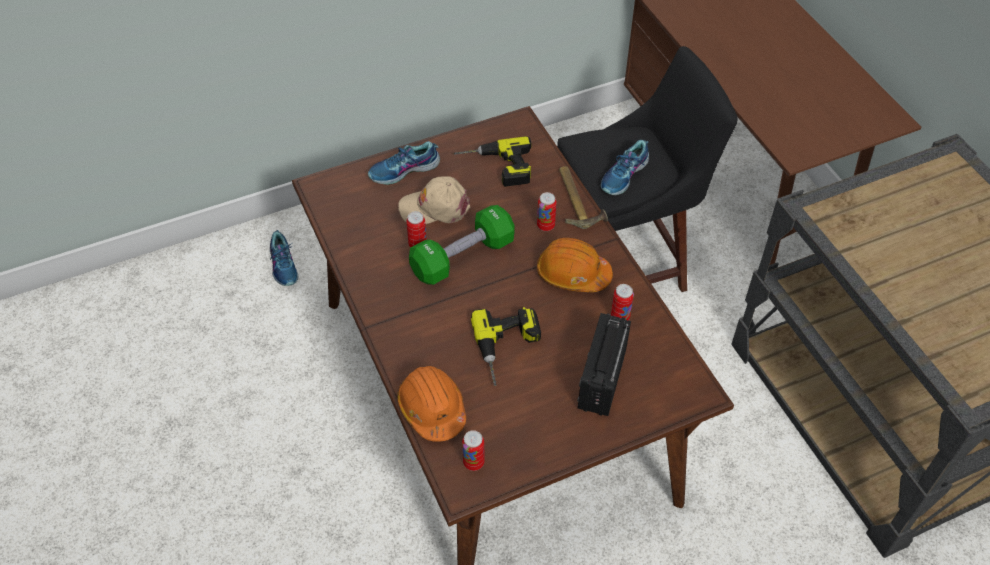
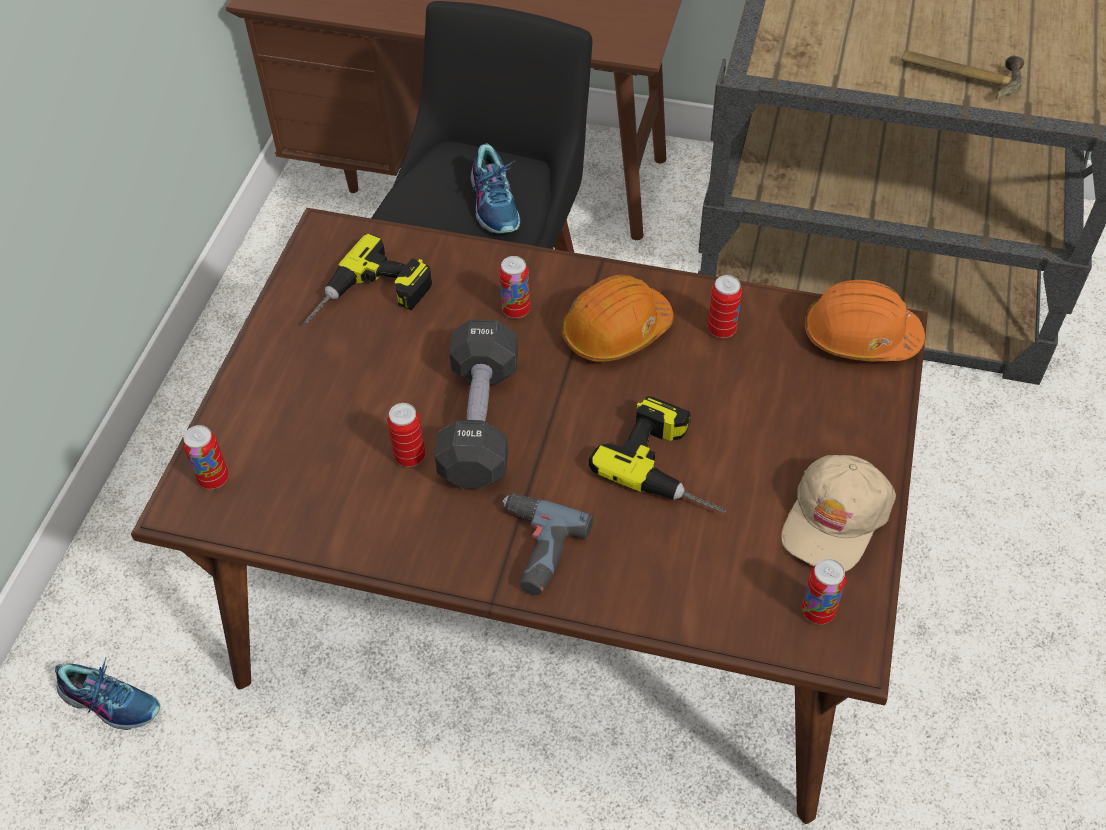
camera: 50 degrees left, 0 degrees up
shoe [368,141,440,185] -> none
orange hard hat [397,366,466,442] -> orange hard hat moved to [805,280,925,361]
beige cap [398,176,470,224] -> beige cap moved to [781,455,896,571]
green dumbbell [409,205,515,285] -> black dumbbell [435,319,518,489]
hammer [559,166,608,229] -> hammer moved to [902,50,1024,100]
radio [577,313,631,416] -> none
none -> can [183,425,229,489]
none -> power drill [502,493,593,595]

